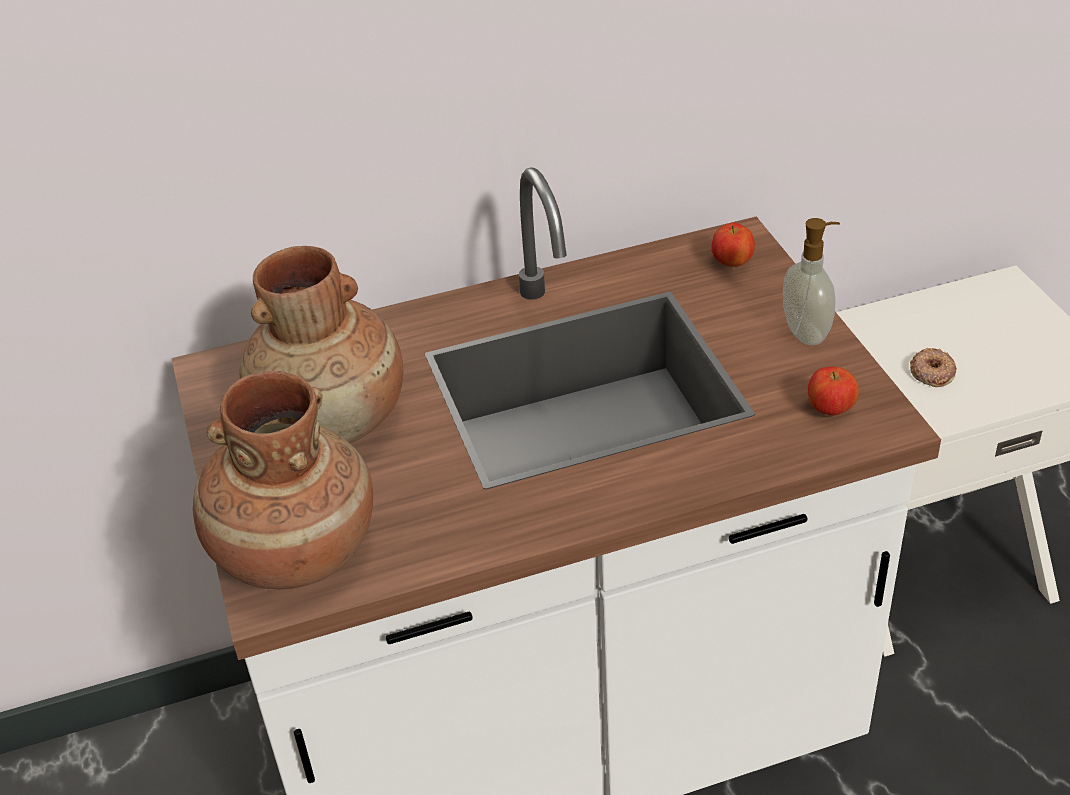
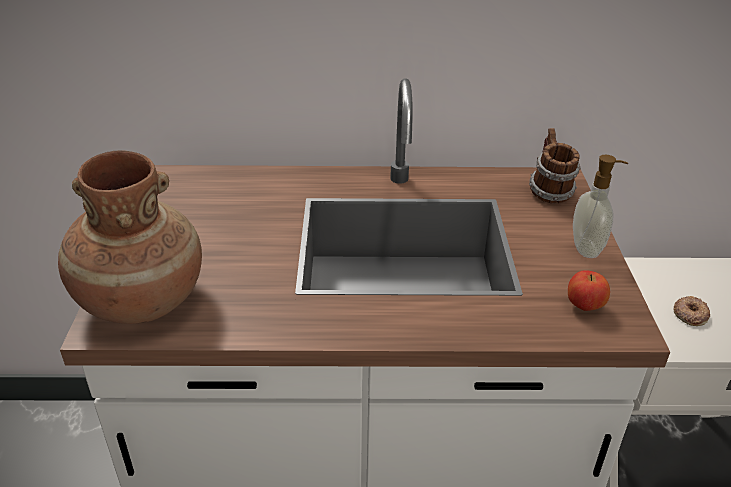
camera: 15 degrees right, 5 degrees down
brown vase [240,246,403,443] -> none
apple [711,223,755,267] -> mug [529,128,581,203]

